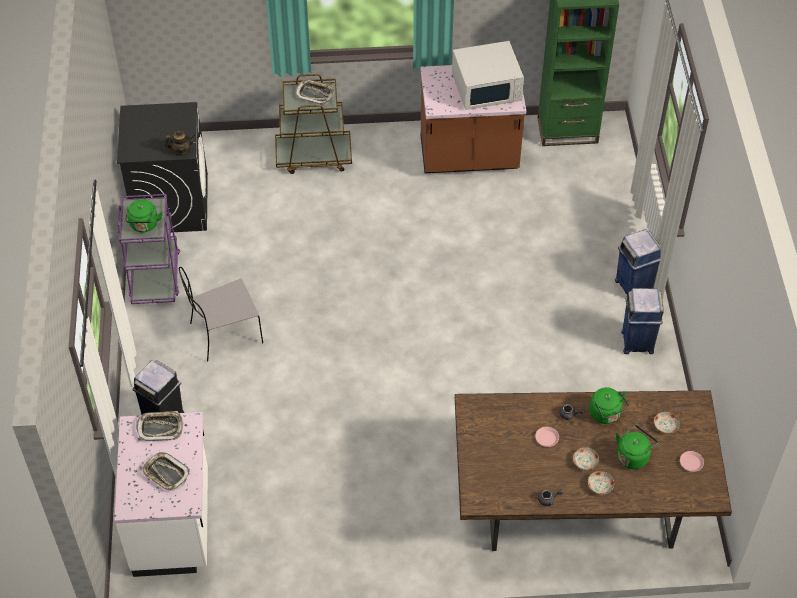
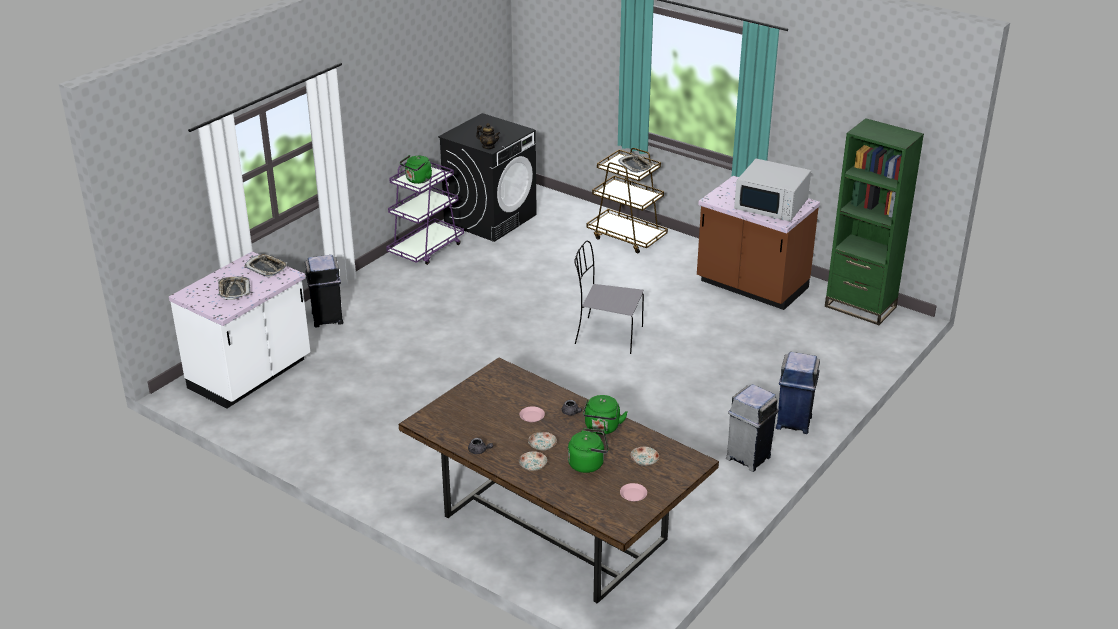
camera: 40 degrees right, 20 degrees down
grey chair [179,267,263,362] -> grey chair moved to [574,241,644,354]
blue trash can [621,288,664,354] -> grey trash can [726,384,779,472]

